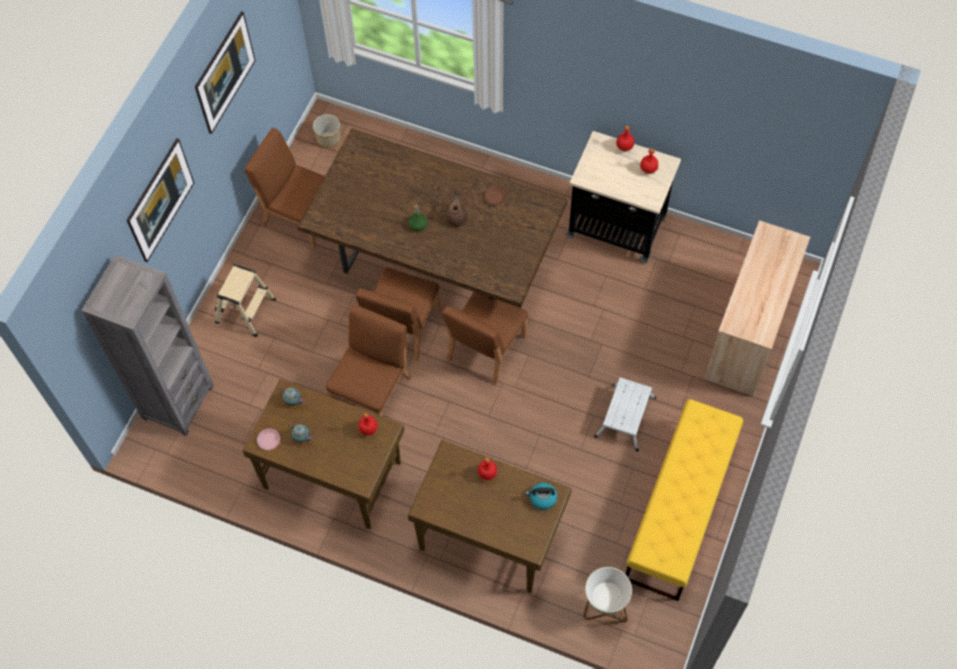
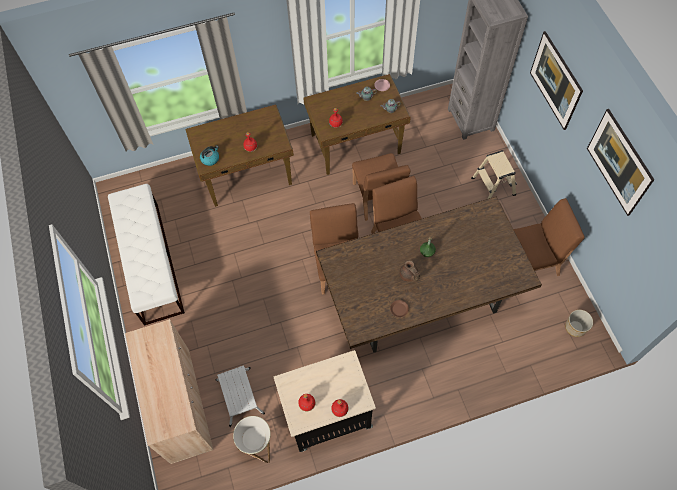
camera: 140 degrees right, 0 degrees up
planter [584,567,632,622] -> planter moved to [233,416,271,463]
white step ladder [594,377,656,452] -> white step ladder moved to [215,365,265,427]
yellow bench [626,399,744,601] -> white bench [108,184,185,326]

